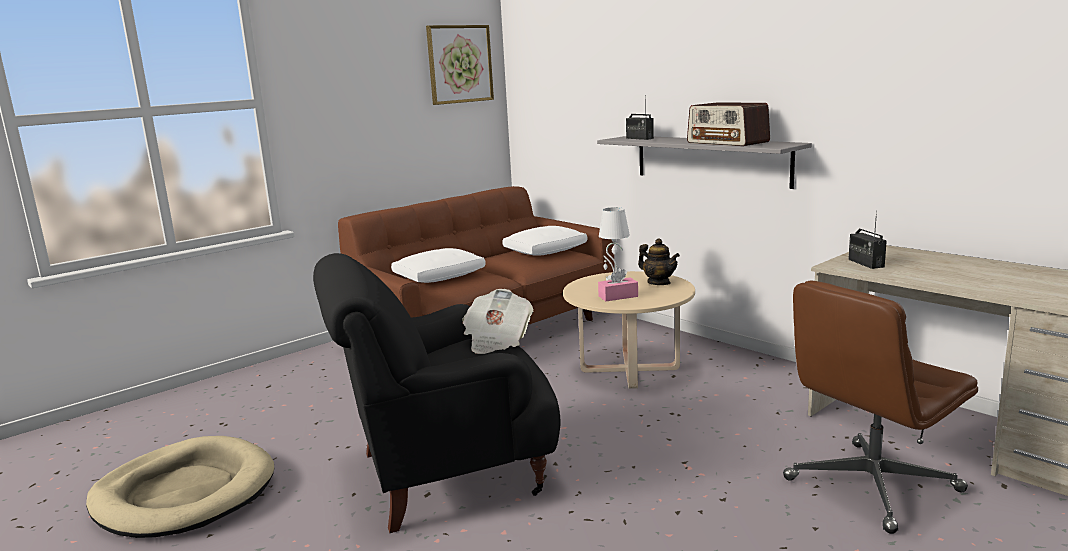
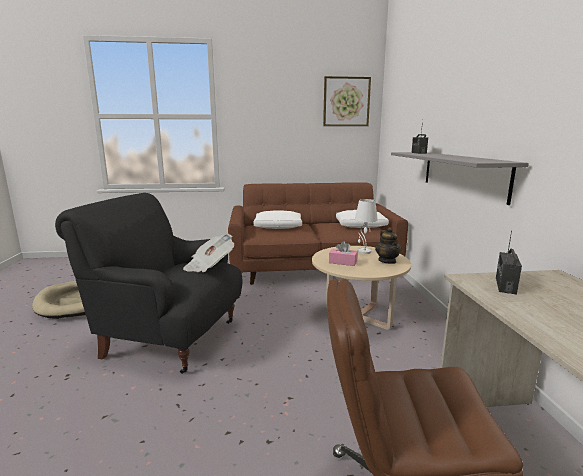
camera: 35 degrees right, 0 degrees up
radio [687,103,770,146] -> none

